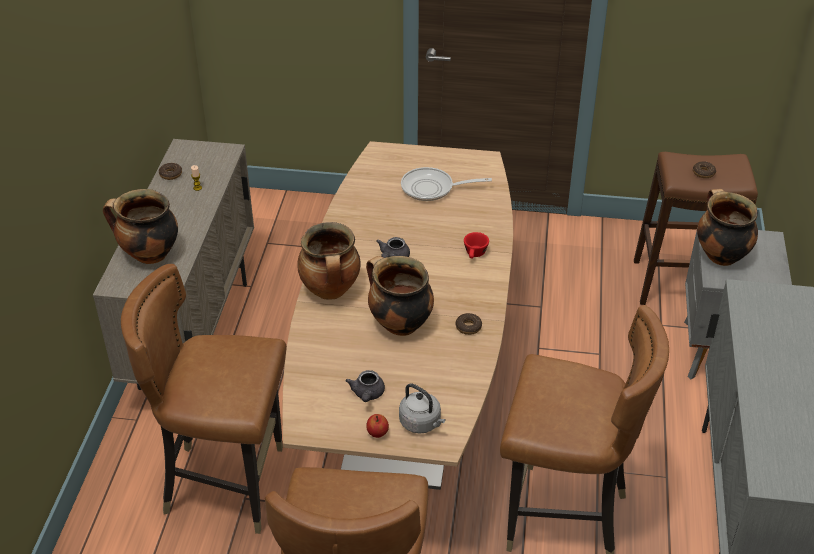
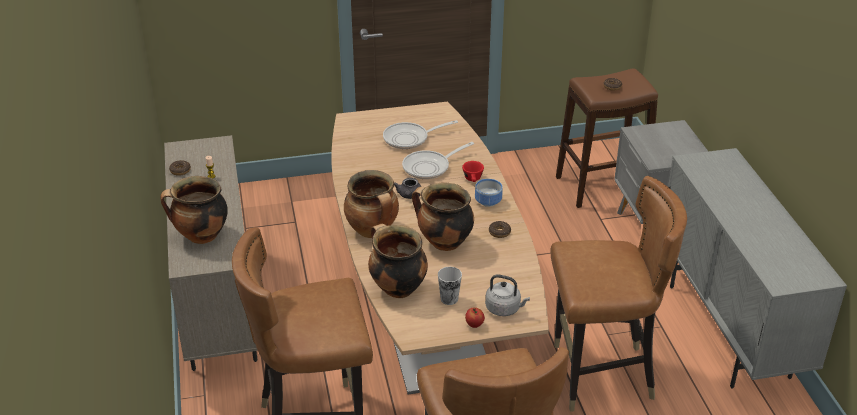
camera: 20 degrees left, 5 degrees down
grey teapot [346,370,385,402] -> cup [438,267,462,305]
cooking pot [697,189,758,266] -> cooking pot moved to [368,224,428,298]
none -> frying pan [402,142,474,179]
none -> bowl [475,179,502,207]

